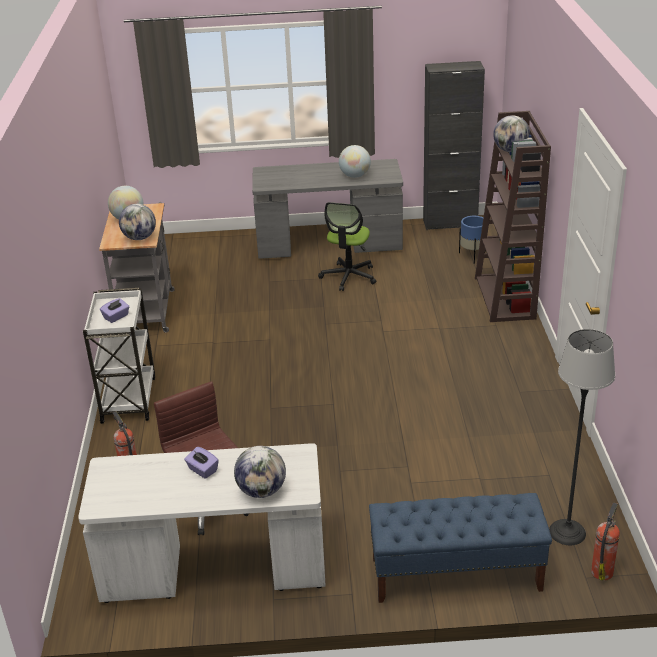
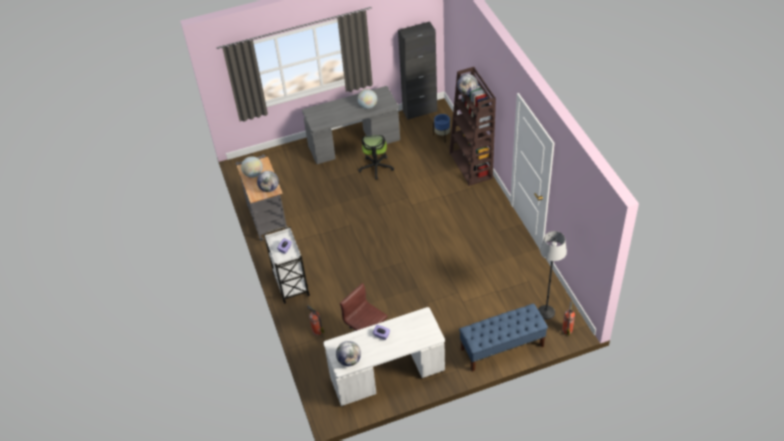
camera: 15 degrees left, 15 degrees up
globe [234,446,286,498] -> globe moved to [336,341,361,366]

